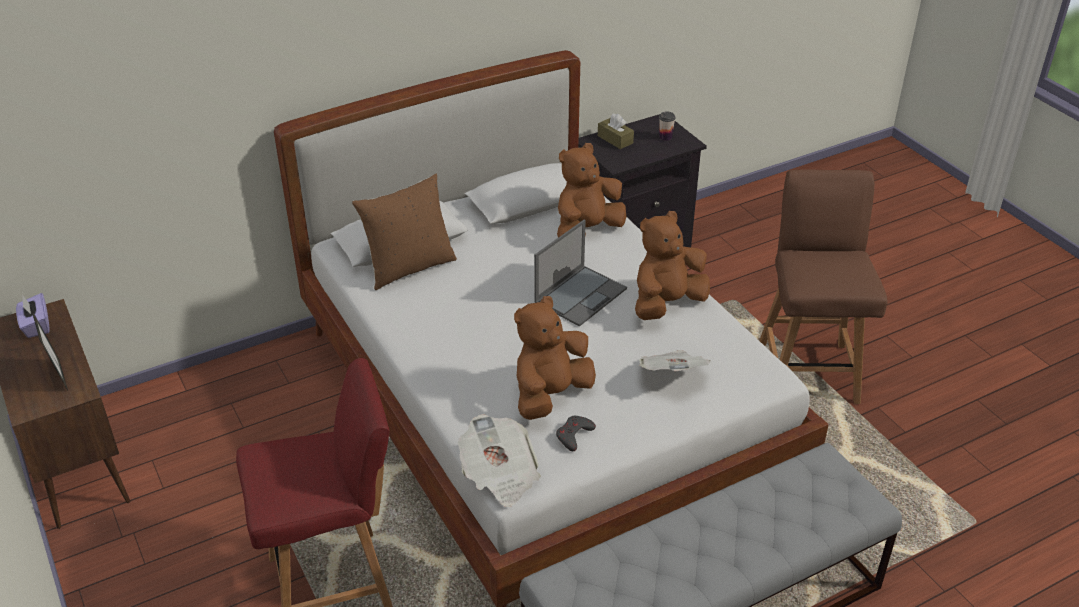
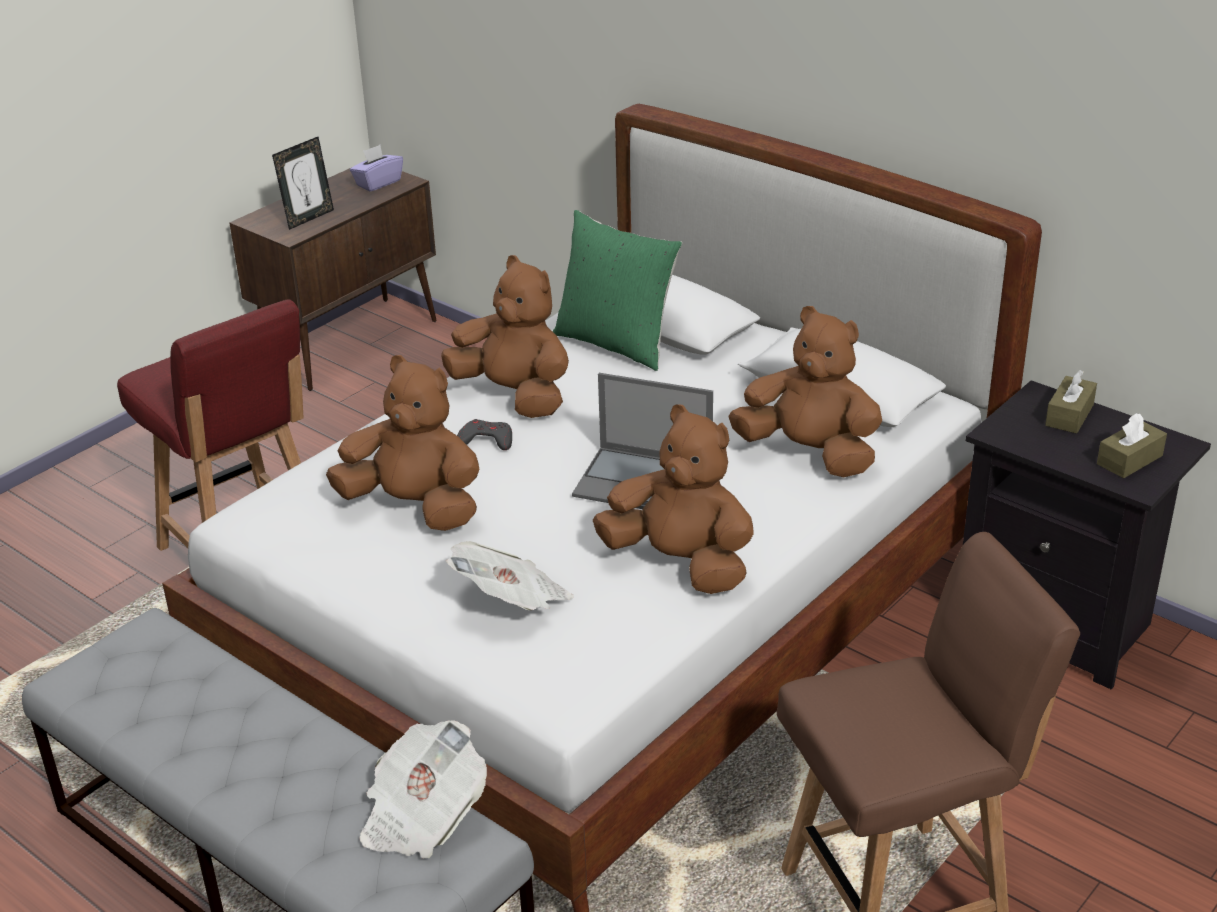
camera: 70 degrees right, 5 degrees down
brown pillow [352,174,457,290] -> green pillow [553,210,682,371]
newspaper [458,414,541,507] -> newspaper moved to [360,720,487,859]
grey game controller [556,416,596,451] -> grey game controller moved to [457,419,512,450]
cup [659,111,676,141] -> brown tissue box [1097,413,1167,478]
none -> brown plush toy [441,255,569,418]

